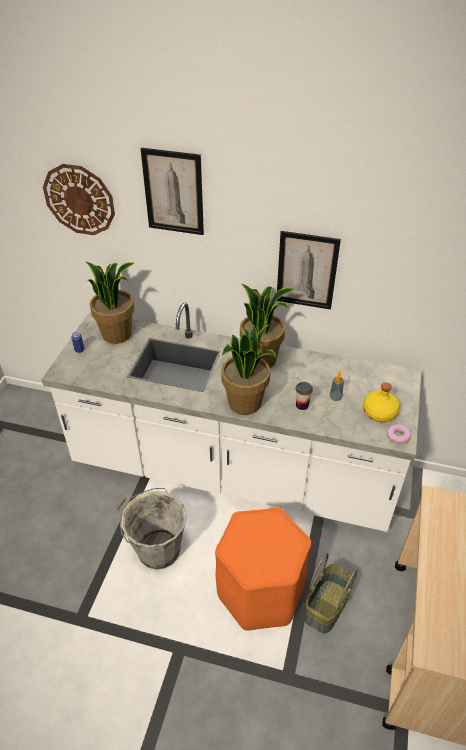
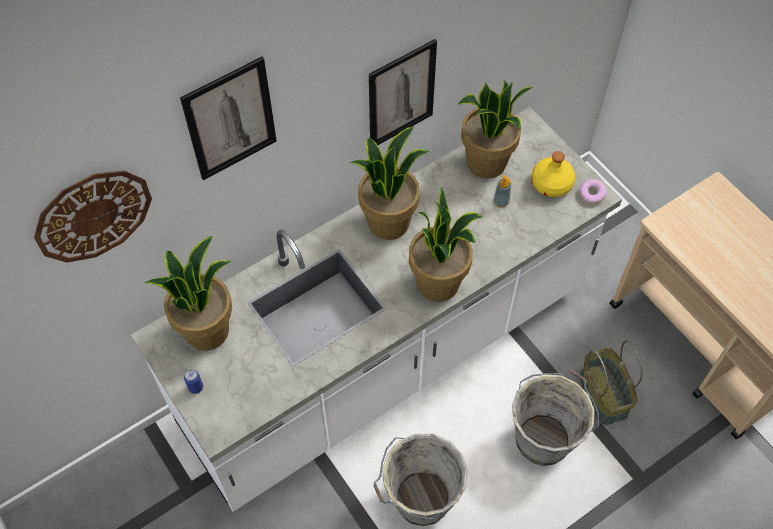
camera: 50 degrees left, 15 degrees up
orange stool [215,507,311,631] -> grey bucket [512,369,599,466]
cup [295,382,313,410] -> none
none -> potted plant [458,79,533,179]

